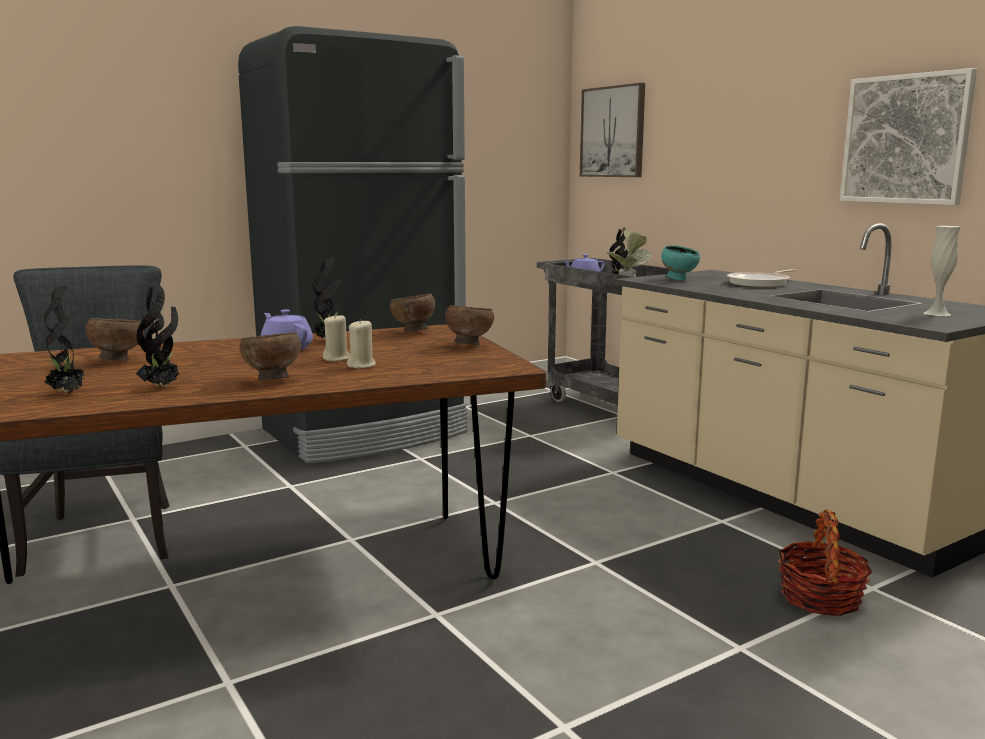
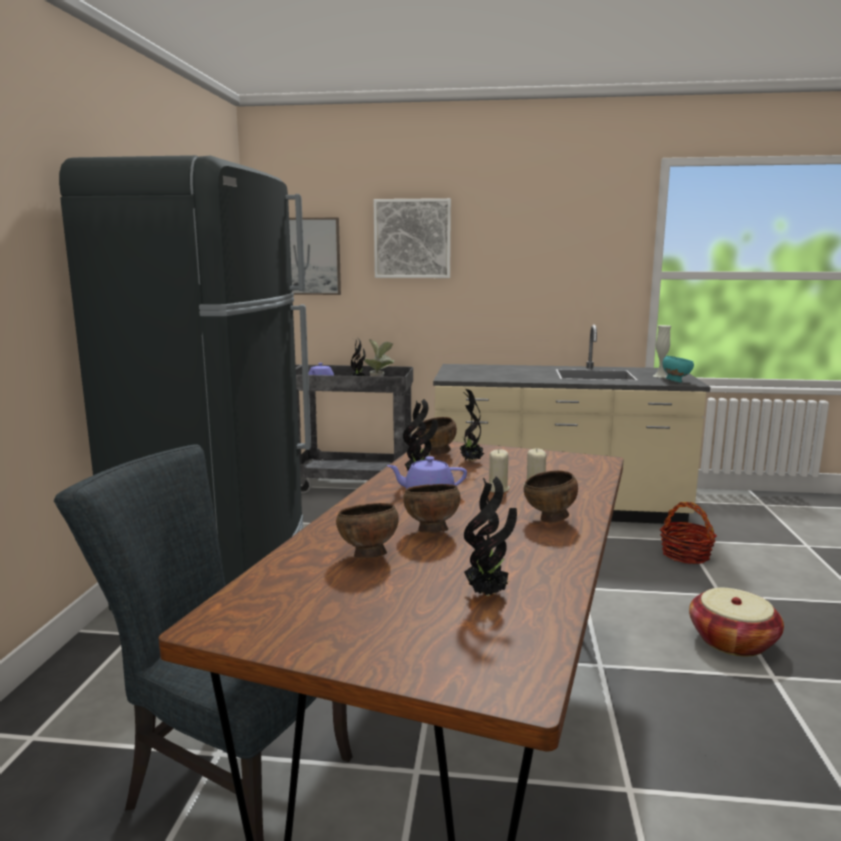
camera: 50 degrees left, 0 degrees up
potted plant [136,281,180,387] -> potted plant moved to [460,389,484,461]
brown bowl [445,305,494,345] -> brown bowl moved to [403,484,460,533]
turquoise bowl [661,245,700,281] -> turquoise bowl moved to [663,356,694,383]
frying pan [727,269,796,287] -> none
picture [840,68,977,205] -> picture moved to [374,198,451,278]
none -> basket [689,588,784,656]

